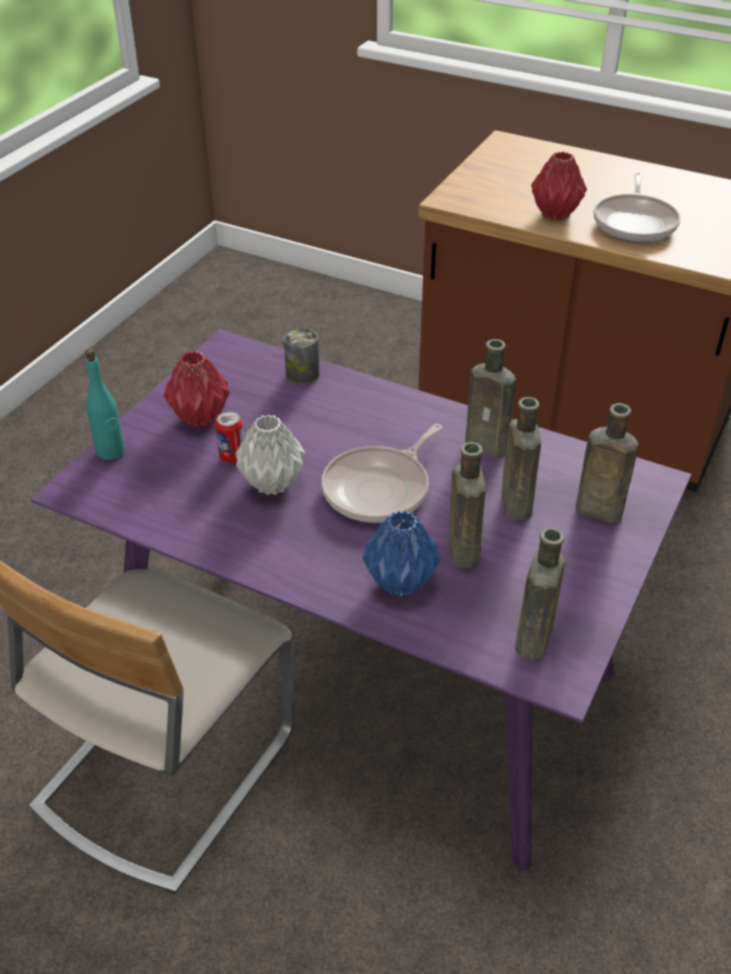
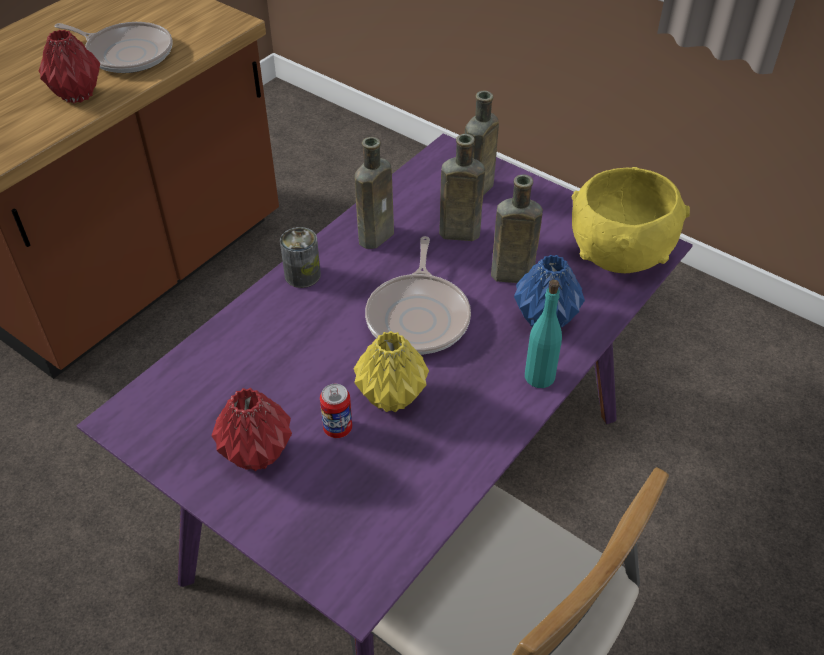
camera: 80 degrees left, 5 degrees up
turquoise bottle [85,348,125,460] -> turquoise bottle moved to [525,280,562,388]
grey vase [235,414,306,495] -> yellow vase [354,331,429,412]
can [284,328,320,385] -> can moved to [280,227,321,288]
frying pan [321,424,442,523] -> frying pan turned 45 degrees clockwise [365,236,471,354]
brown bottle [515,527,565,661] -> yellow bowl [572,167,690,273]

